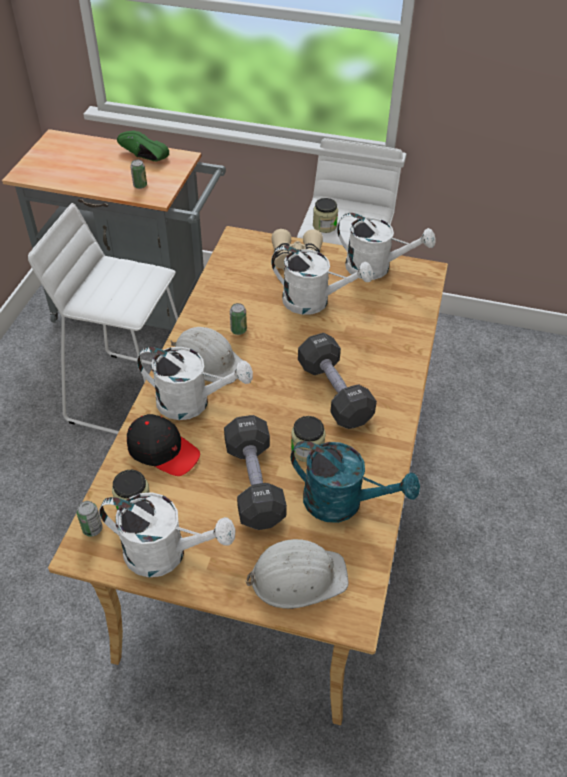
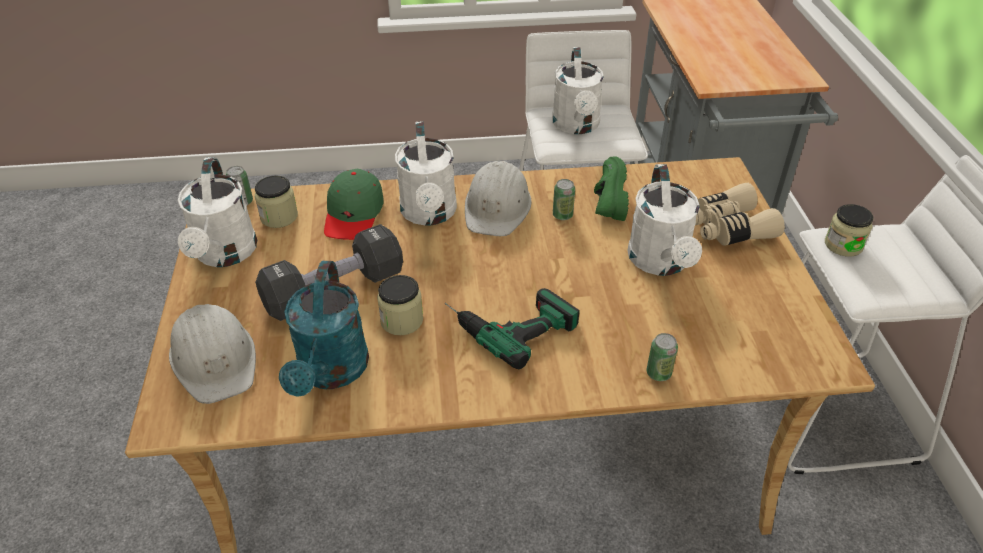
camera: 70 degrees right, 5 degrees down
green shoe [117,131,169,161] -> green shoe moved to [594,157,629,221]
black cap [127,414,200,476] -> green cap [324,169,384,240]
can [130,160,147,189] -> can moved to [646,333,678,381]
black dumbbell [298,333,377,429] -> power drill [445,288,580,369]
white watering can [337,213,436,280] -> white watering can moved to [552,47,604,134]

